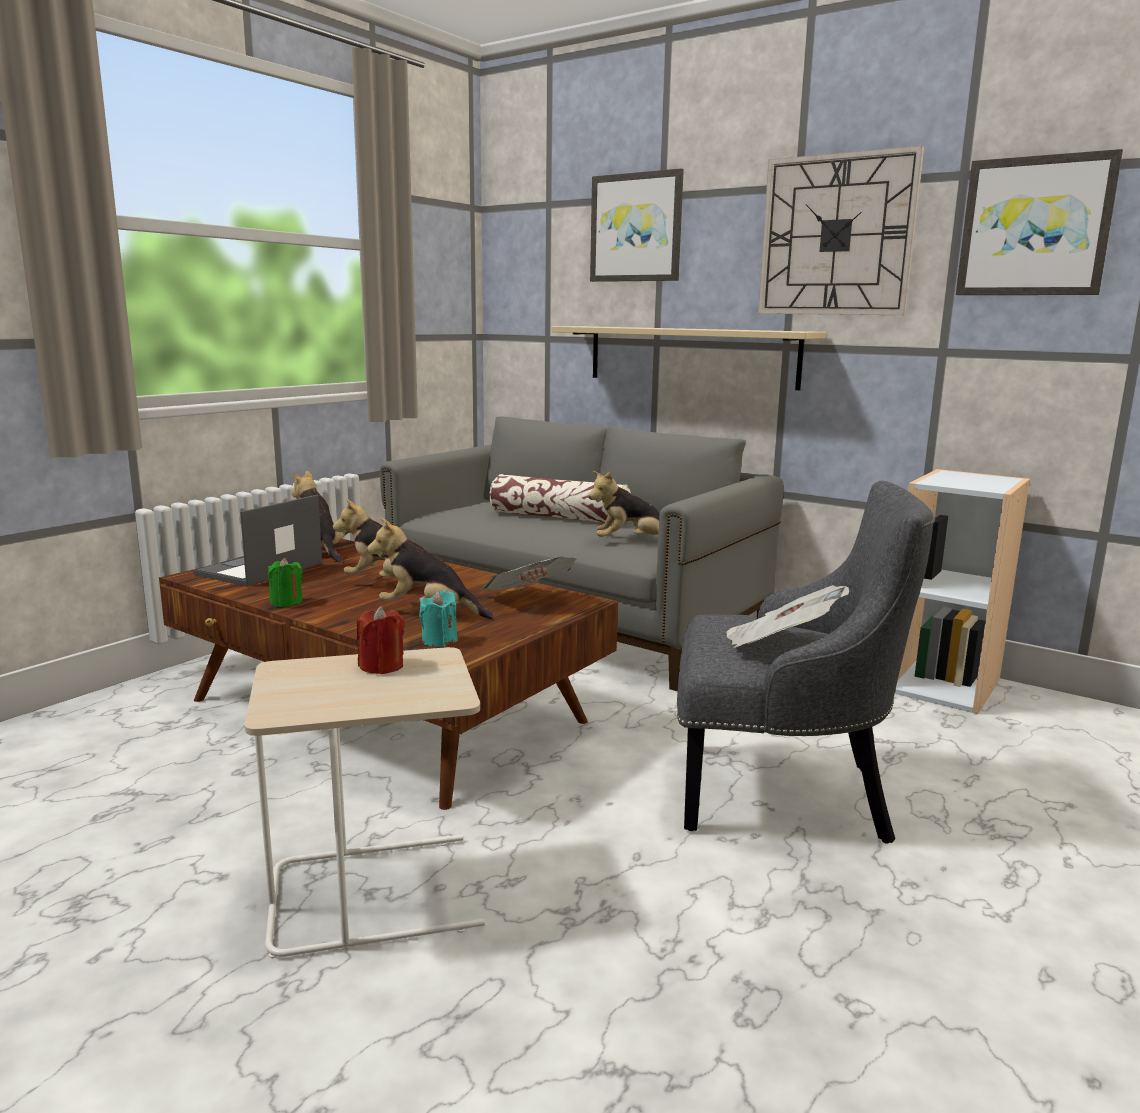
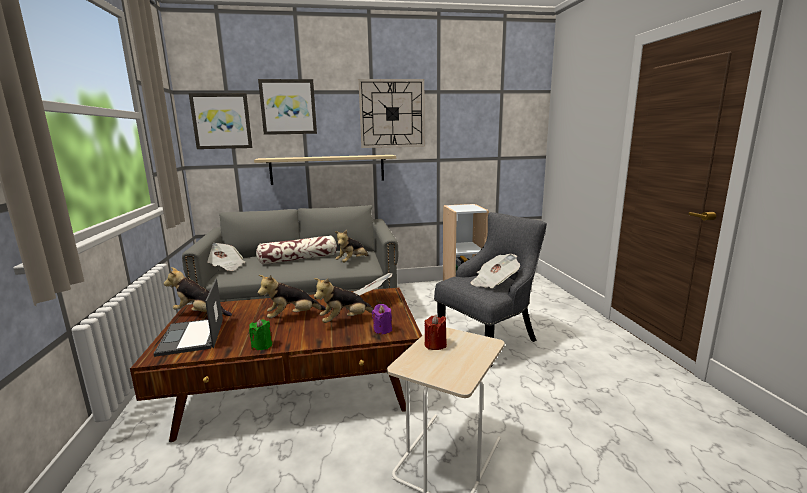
camera: 45 degrees left, 0 degrees up
turquoise candle [419,590,457,647] -> purple candle [372,304,392,334]
picture [956,149,1123,295] -> picture moved to [189,93,253,149]
none -> newspaper [207,243,245,271]

